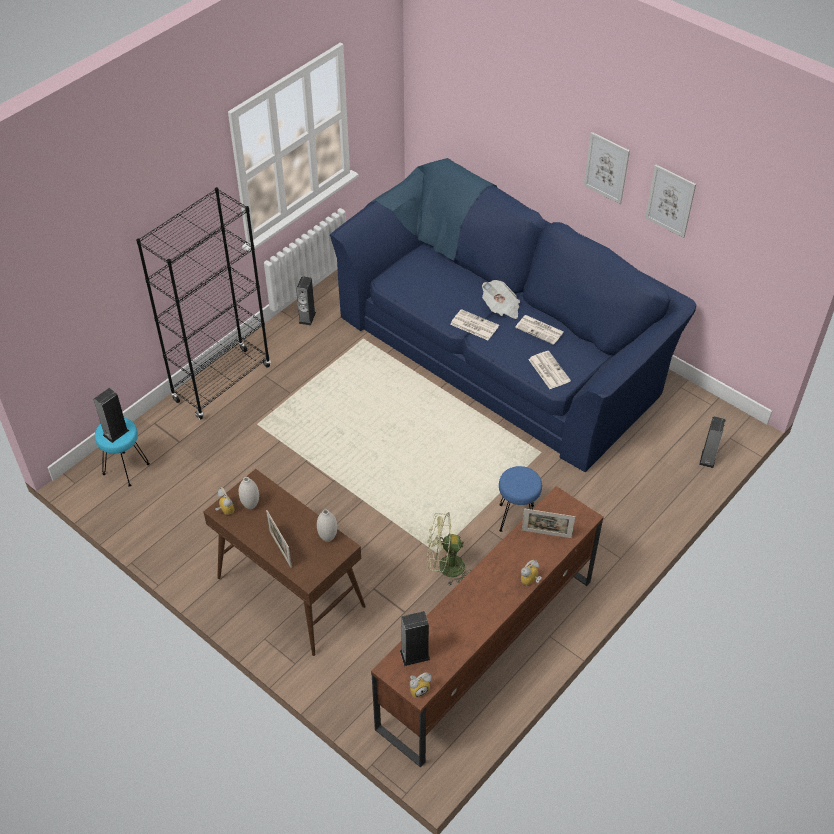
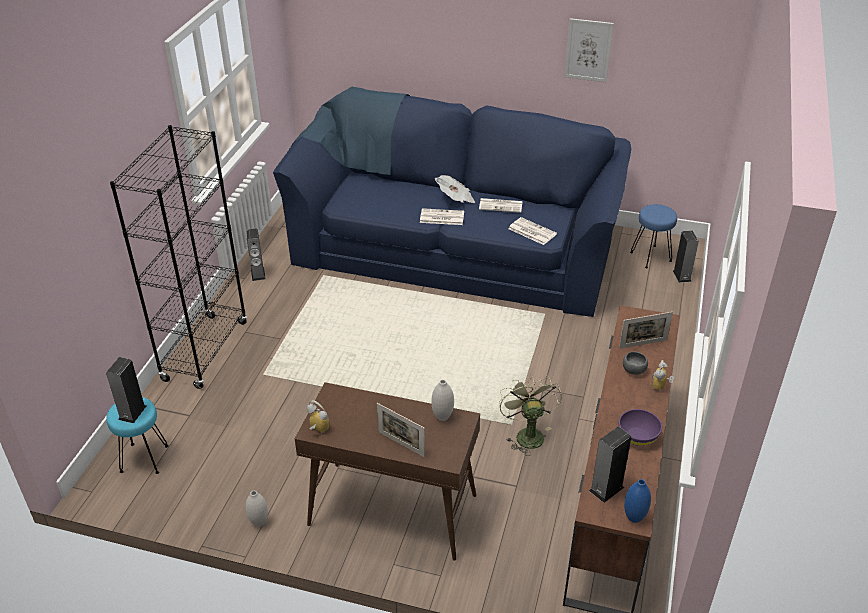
camera: 25 degrees left, 10 degrees down
white vase [239,477,259,509] -> white vase moved to [246,491,268,527]
alarm clock [410,673,432,698] -> blue vase [624,479,651,523]
green fan [427,513,472,585] -> green fan turned 105 degrees clockwise [499,375,562,456]
blue stool [499,466,542,532] -> blue stool moved to [630,204,677,268]
picture [584,132,630,204] -> none
none -> purple bowl [619,409,662,446]
none -> grey bowl [623,351,648,375]

